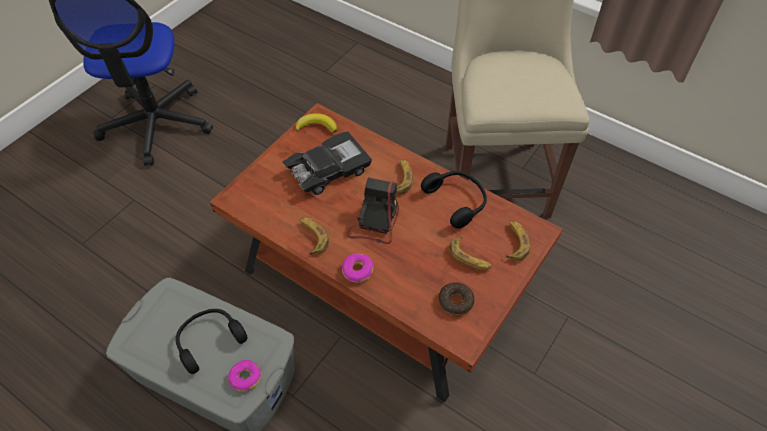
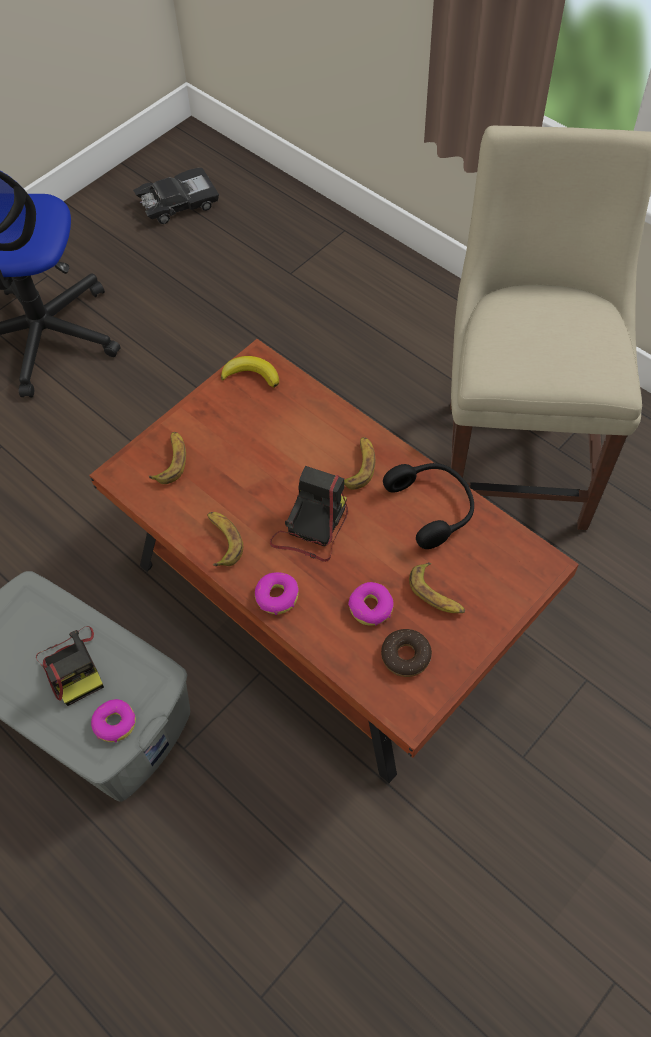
camera: 10 degrees right, 5 degrees up
black headphones [176,309,248,374] -> camera [36,626,104,706]
black toy car [283,132,372,195] -> black toy car moved to [133,168,219,224]
banana [505,221,531,261] -> banana moved to [149,432,186,484]
none -> donut [348,582,394,626]

